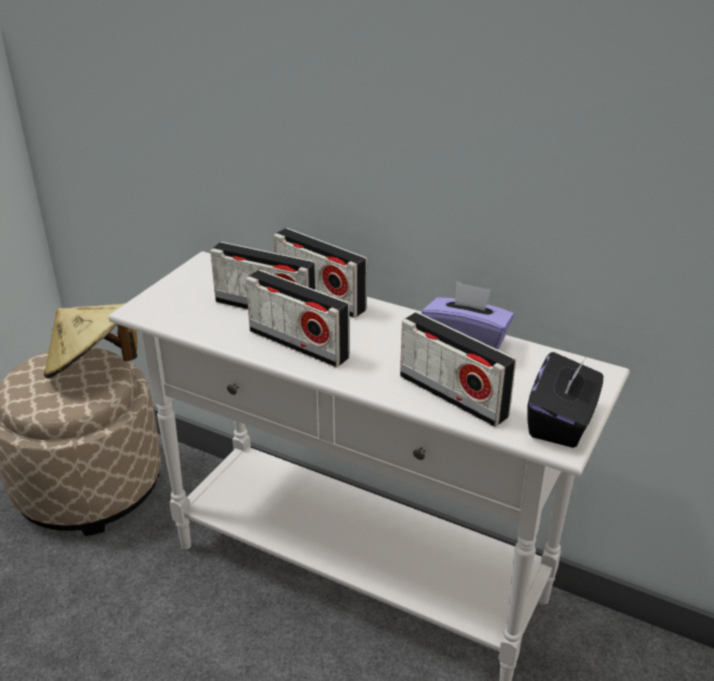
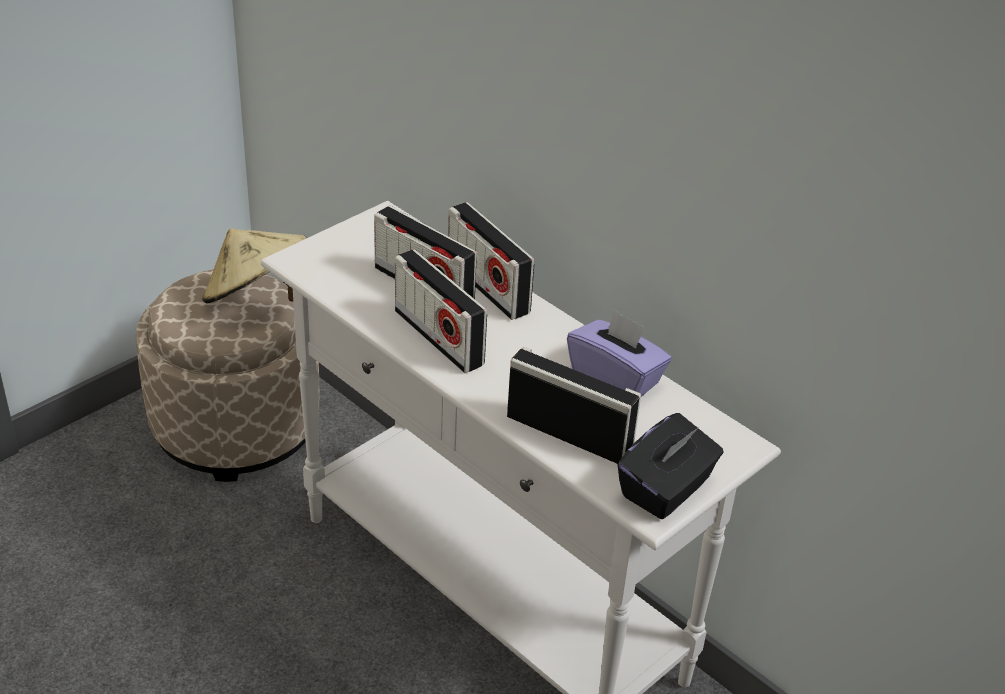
camera: 15 degrees right, 5 degrees up
radio [400,312,516,427] -> radio turned 150 degrees clockwise [507,347,641,464]

